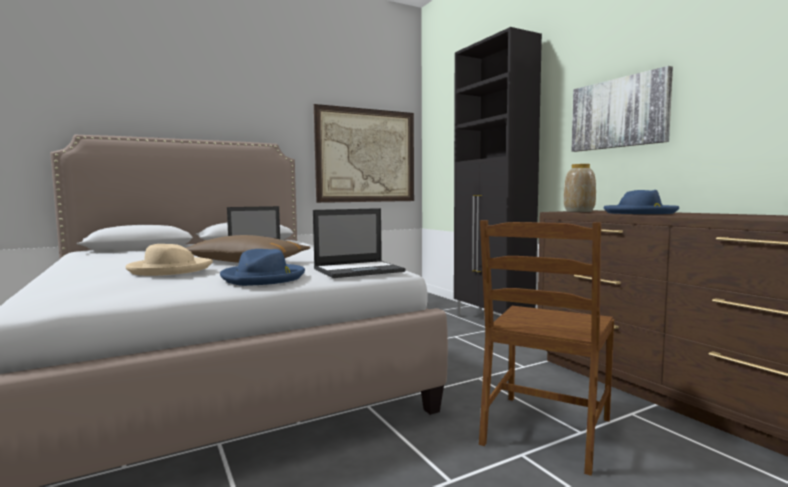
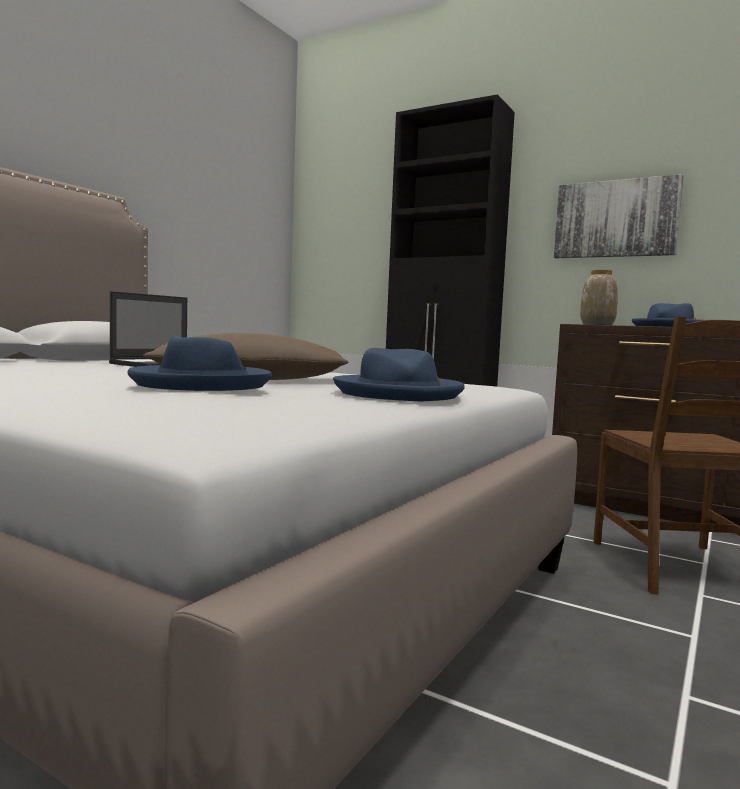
camera: 30 degrees left, 0 degrees up
beige hat [126,244,213,276] -> blue hat [127,336,272,391]
laptop [313,208,406,278] -> none
picture [314,104,414,203] -> none

